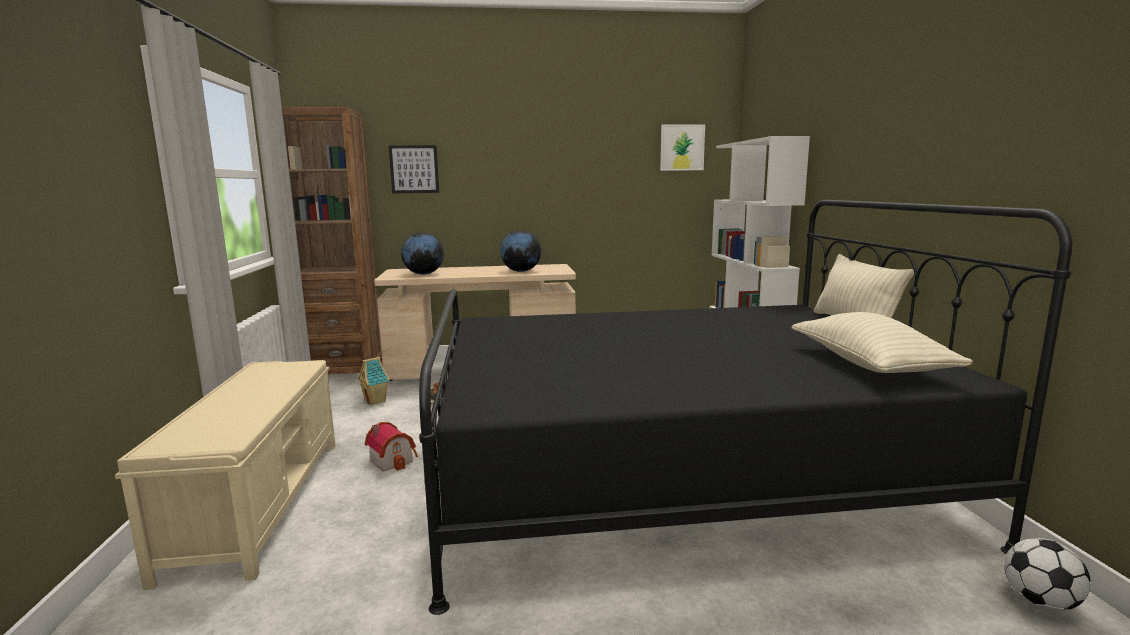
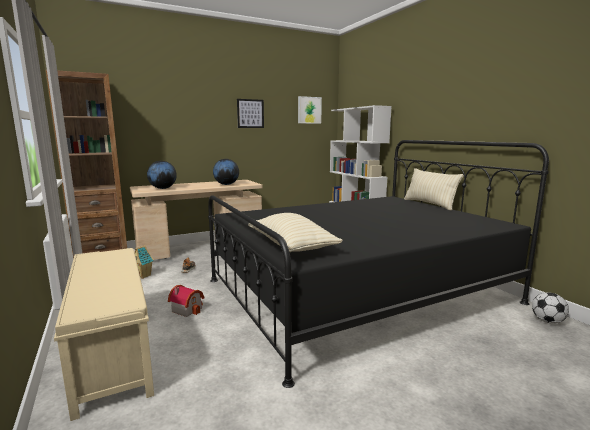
camera: 20 degrees left, 0 degrees up
picture [389,145,439,193] -> picture moved to [237,99,264,128]
beige pillow [791,312,973,373] -> beige pillow moved to [248,213,343,252]

